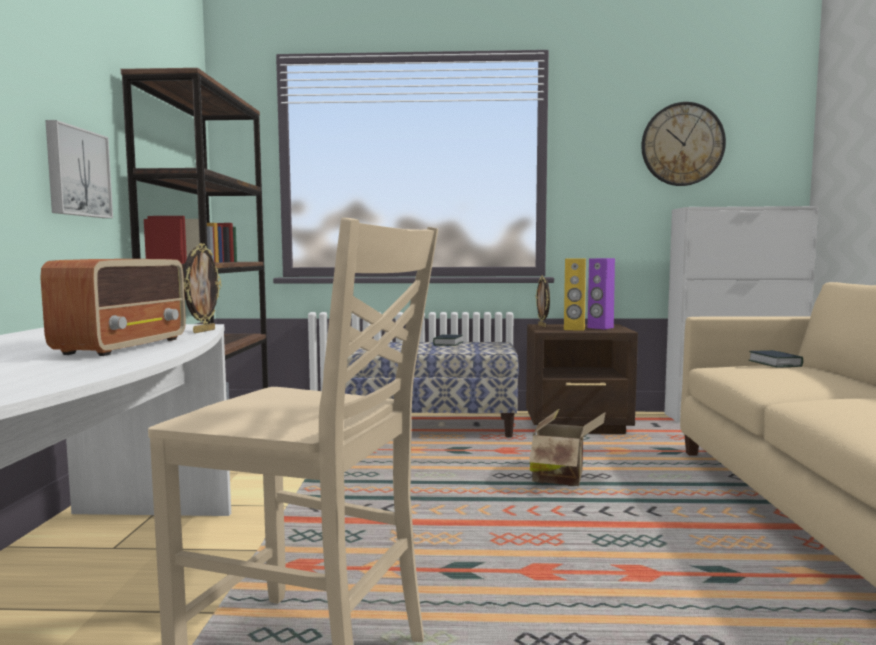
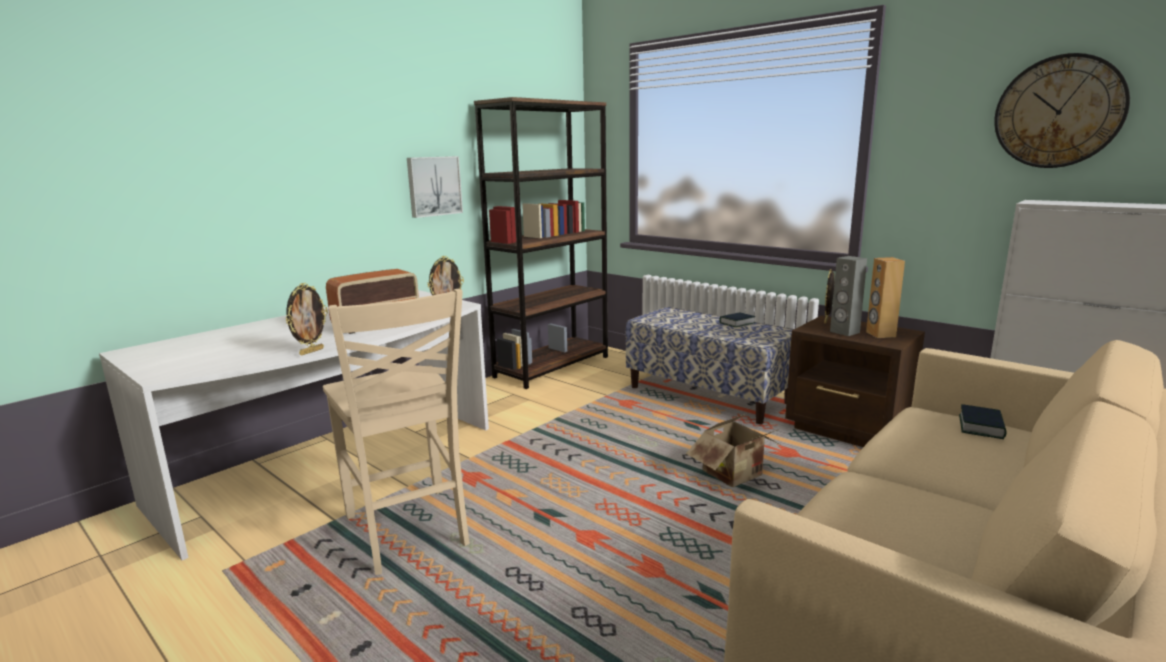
camera: 40 degrees right, 10 degrees up
yellow speaker [564,259,586,331] -> grey speaker [830,256,867,336]
purple speaker [588,258,615,329] -> brown speaker [866,257,905,338]
none -> picture frame [285,283,328,355]

